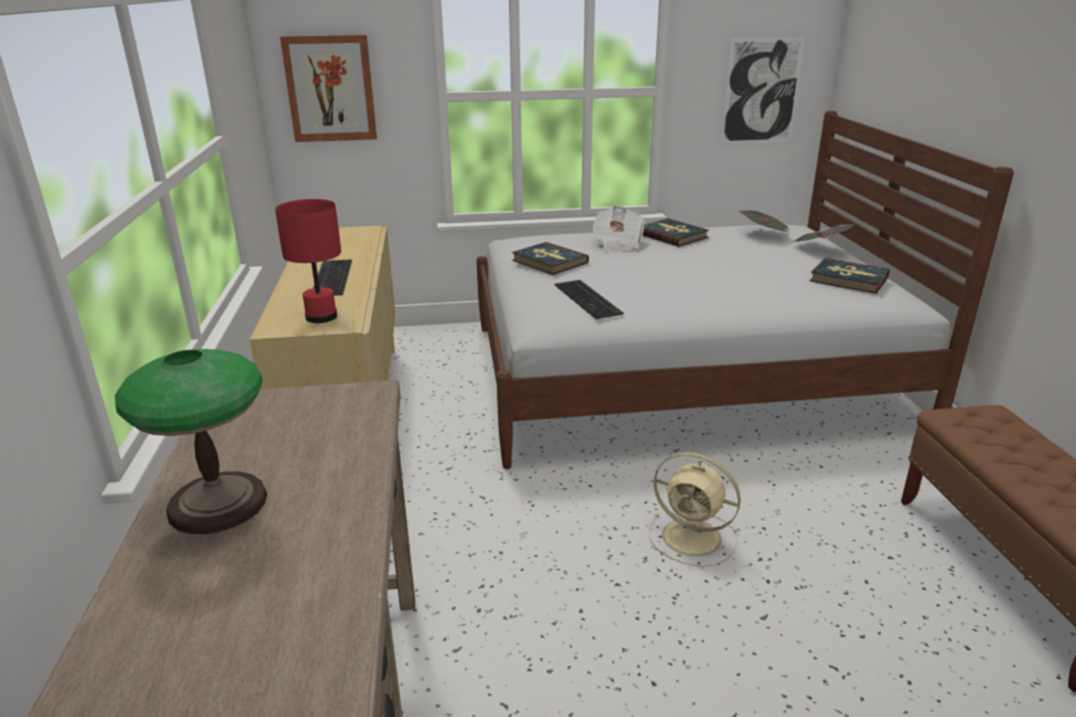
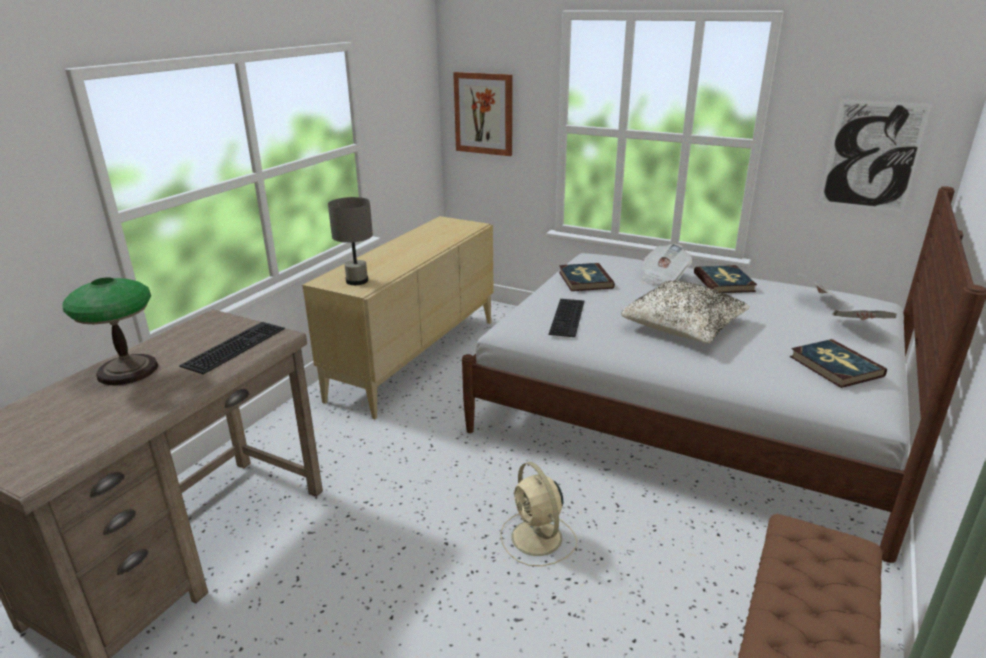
camera: 35 degrees right, 0 degrees up
red table lamp [275,199,341,323] -> grey table lamp [328,197,373,285]
keyboard [313,260,352,296] -> keyboard moved to [179,322,285,375]
none -> beige pillow [621,281,750,344]

